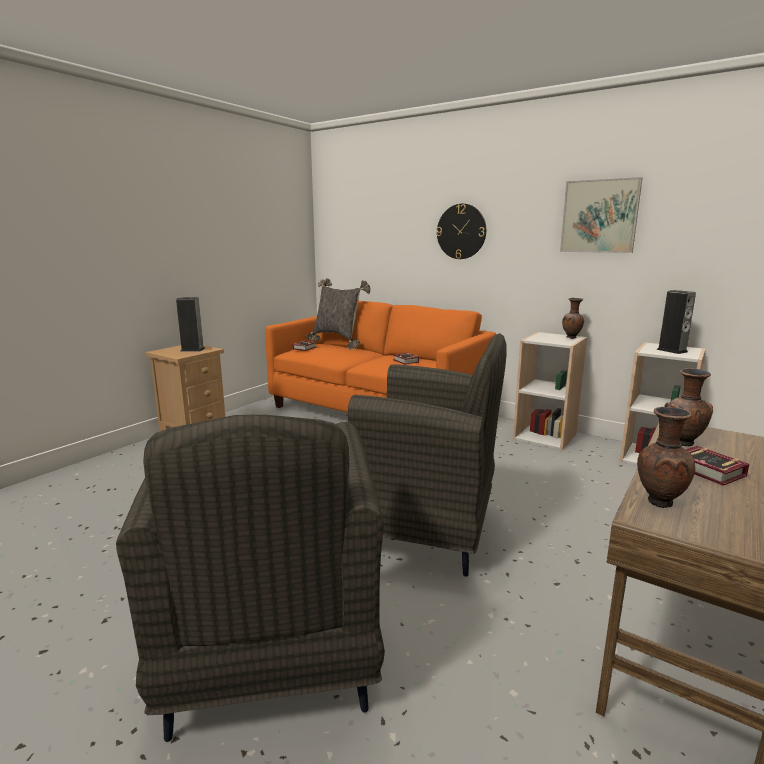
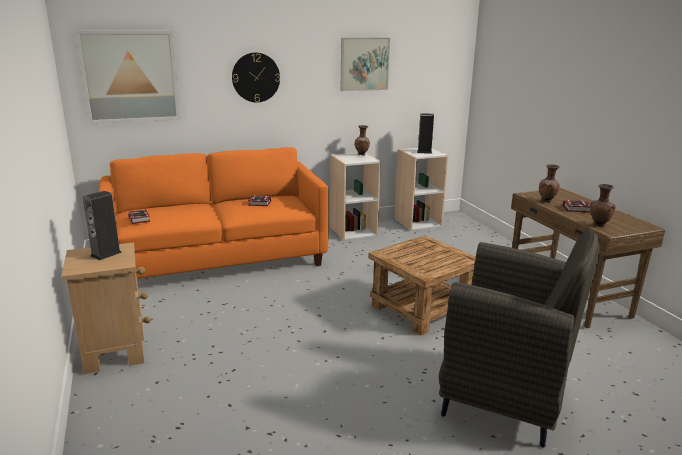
camera: 55 degrees left, 5 degrees up
pillow [306,279,371,350] -> none
grey armchair [348,333,507,576] -> brown side table [368,235,476,335]
none -> picture [75,30,180,124]

